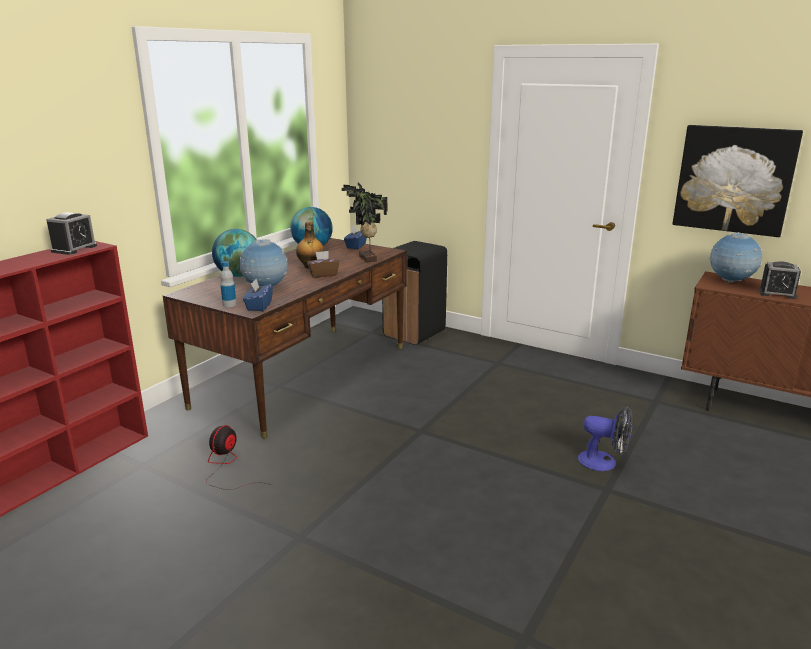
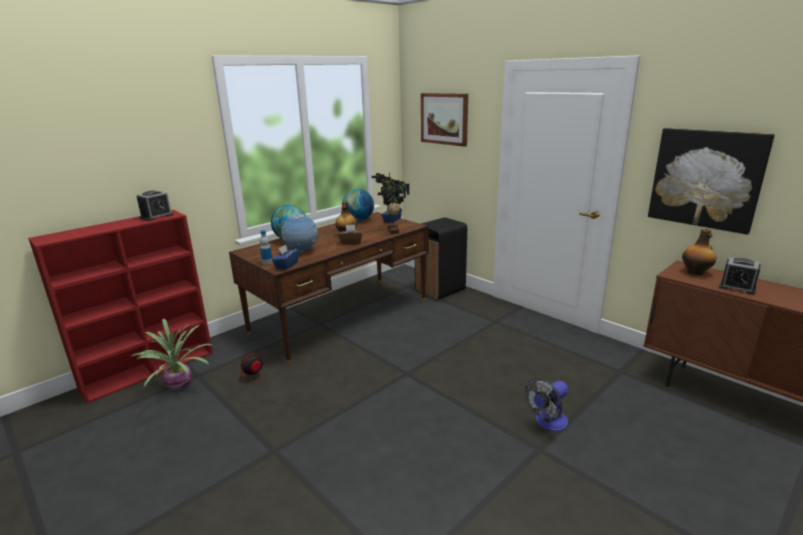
camera: 15 degrees right, 0 degrees up
fan [578,406,633,471] -> fan turned 105 degrees clockwise [525,378,568,431]
globe [709,232,762,283] -> bottle [682,228,716,275]
none -> potted plant [132,318,214,390]
none -> picture [421,93,468,147]

